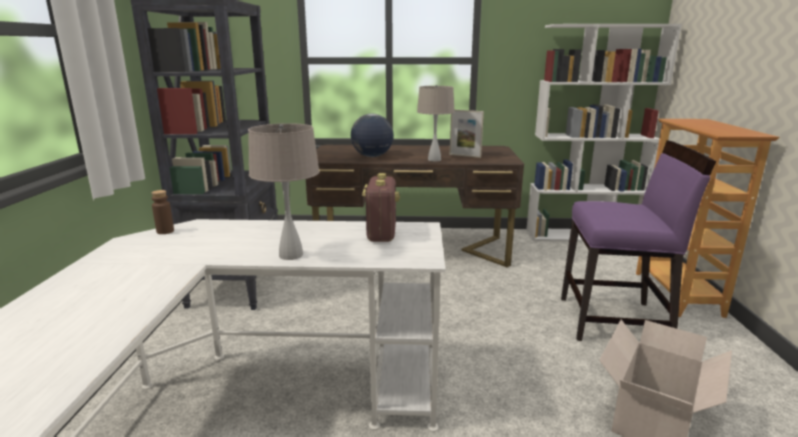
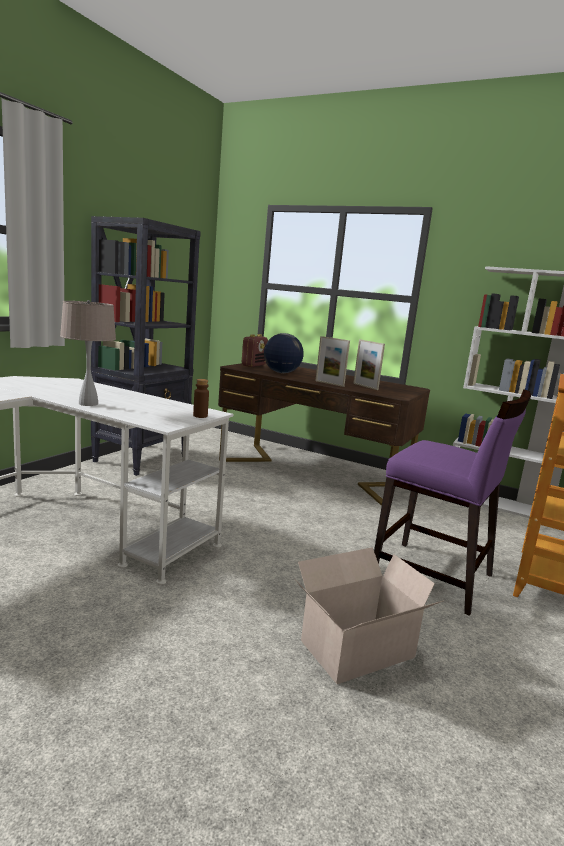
camera: 25 degrees right, 5 degrees down
brown bottle [152,190,174,234] -> brown bottle moved to [193,379,209,418]
radio [362,173,400,242] -> radio moved to [242,334,268,367]
beige table lamp [417,85,455,162] -> picture frame [315,336,350,387]

